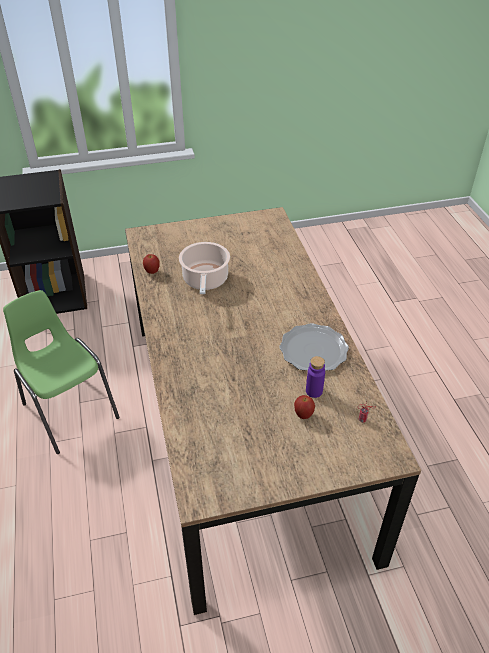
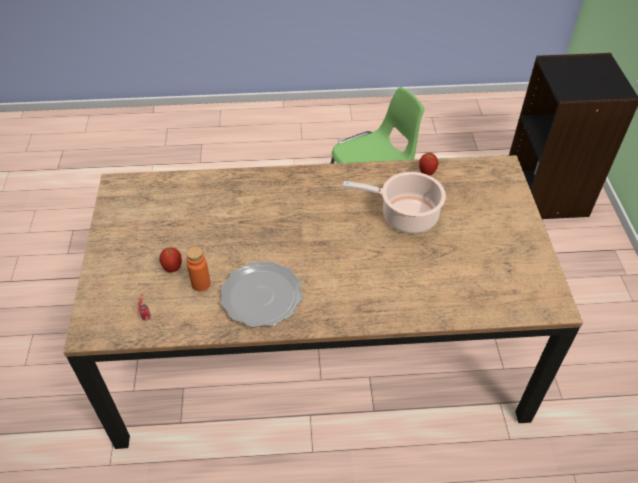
camera: 100 degrees right, 5 degrees up
purple bottle [306,356,325,398] -> orange bottle [186,246,211,291]

